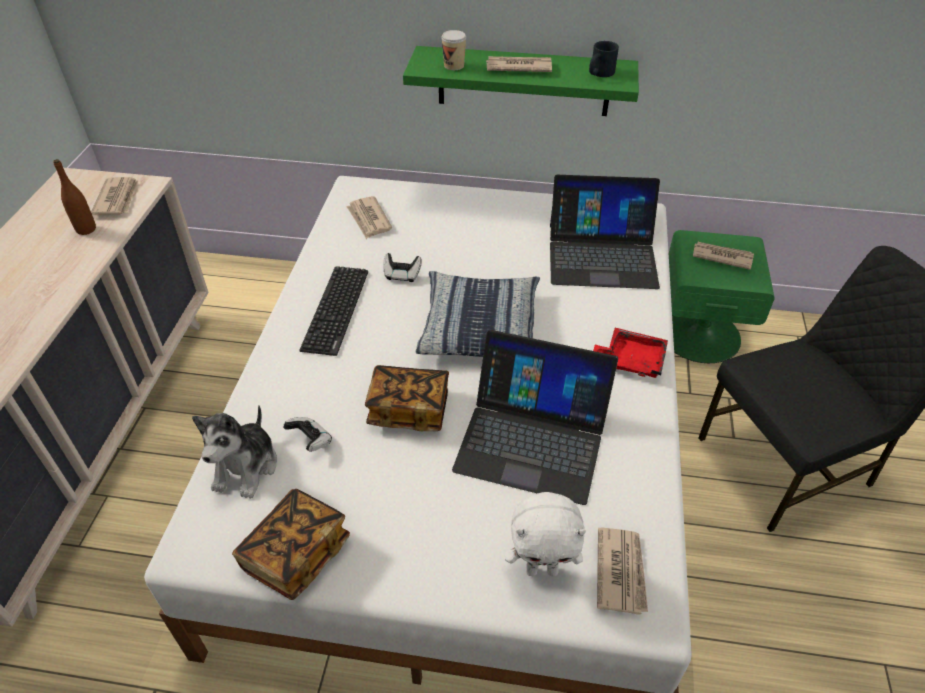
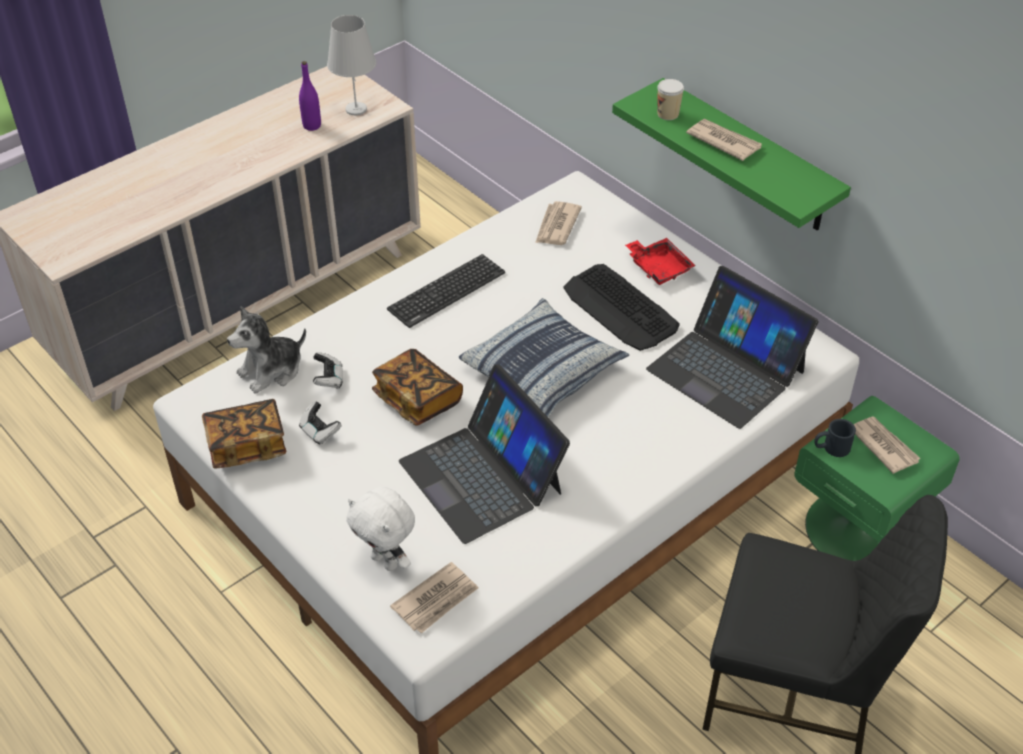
camera: 40 degrees right, 0 degrees up
brown bottle [53,159,96,235] -> purple bottle [299,61,321,131]
newspaper [91,177,138,215] -> white table lamp [327,15,376,115]
game controller [383,253,422,282] -> game controller moved to [299,401,342,445]
black mug [589,41,619,77] -> black mug moved to [814,419,856,457]
red tray [593,328,668,378] -> red tray moved to [625,238,696,285]
none -> keyboard [563,264,680,351]

